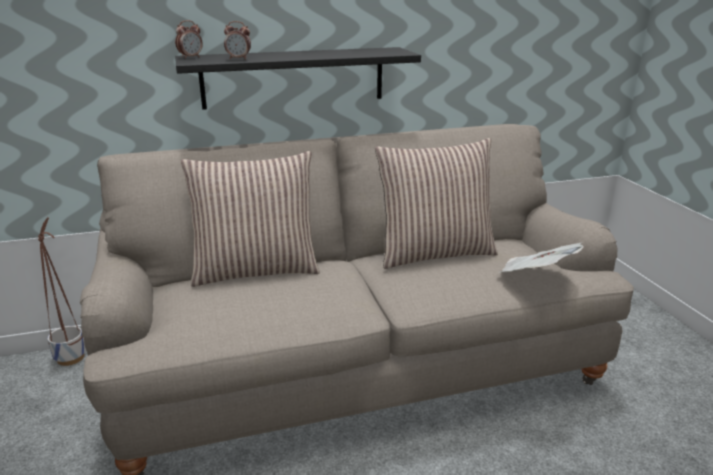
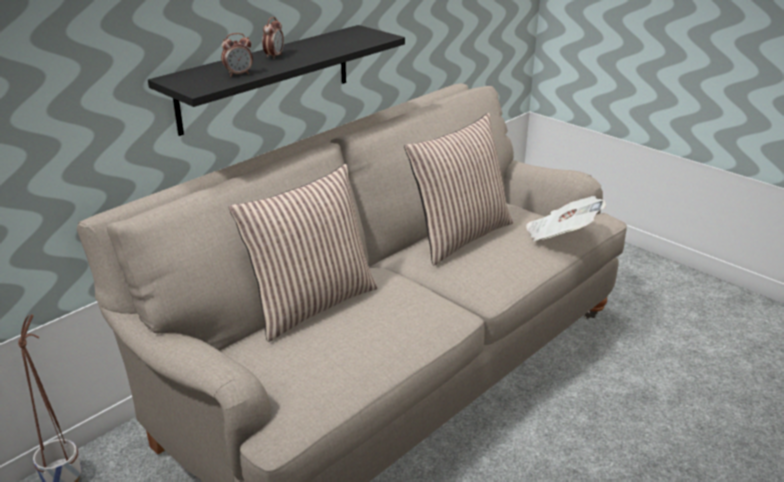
camera: 30 degrees left, 5 degrees up
alarm clock [175,20,203,59] -> alarm clock moved to [262,17,284,59]

